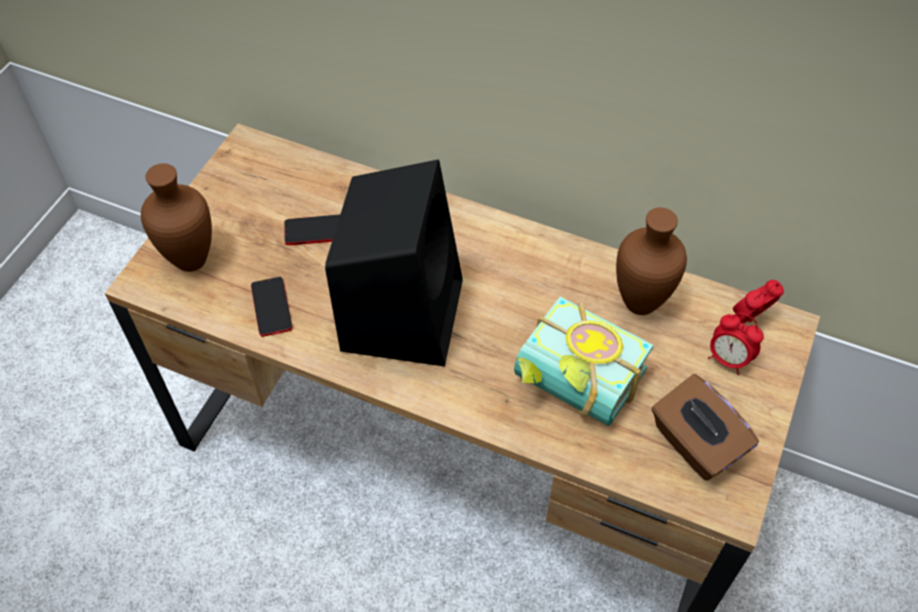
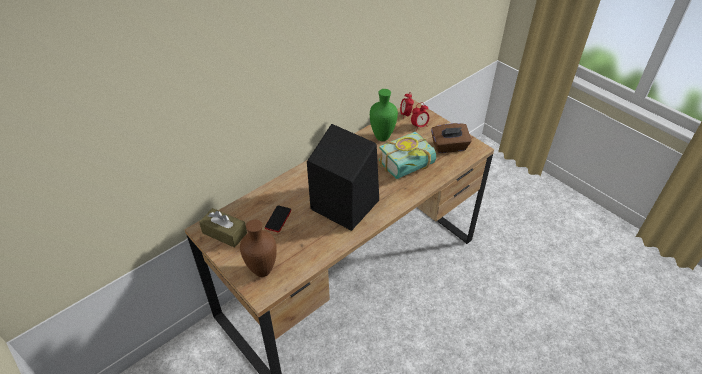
camera: 65 degrees left, 10 degrees down
phone [251,277,292,337] -> none
brown vase [616,207,687,315] -> green vase [370,89,398,141]
none -> brown tissue box [199,208,247,248]

